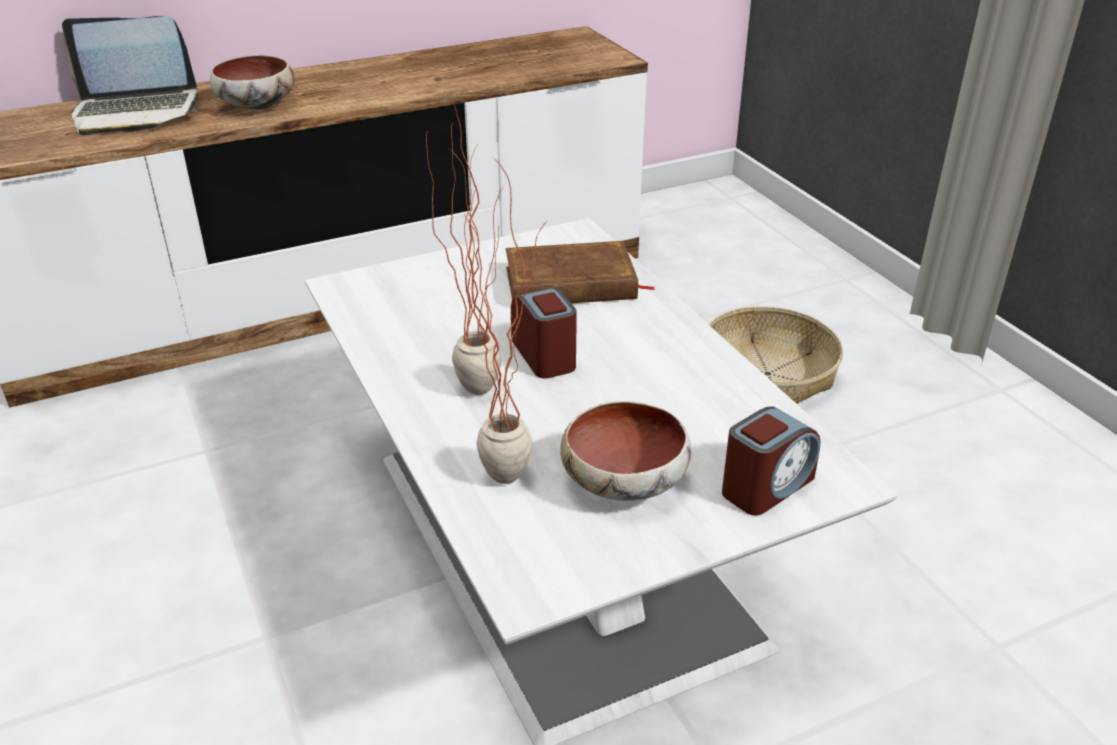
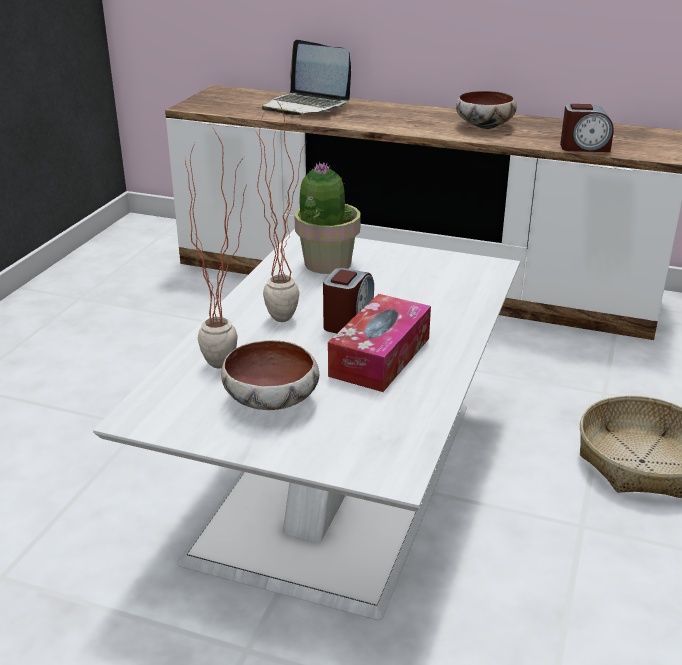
camera: 45 degrees right, 5 degrees down
bowl [210,55,295,110] -> bowl moved to [456,91,517,129]
brown book [506,241,656,303] -> none
alarm clock [722,406,821,515] -> alarm clock moved to [560,104,614,152]
none -> potted plant [295,161,361,274]
none -> tissue box [328,294,431,392]

